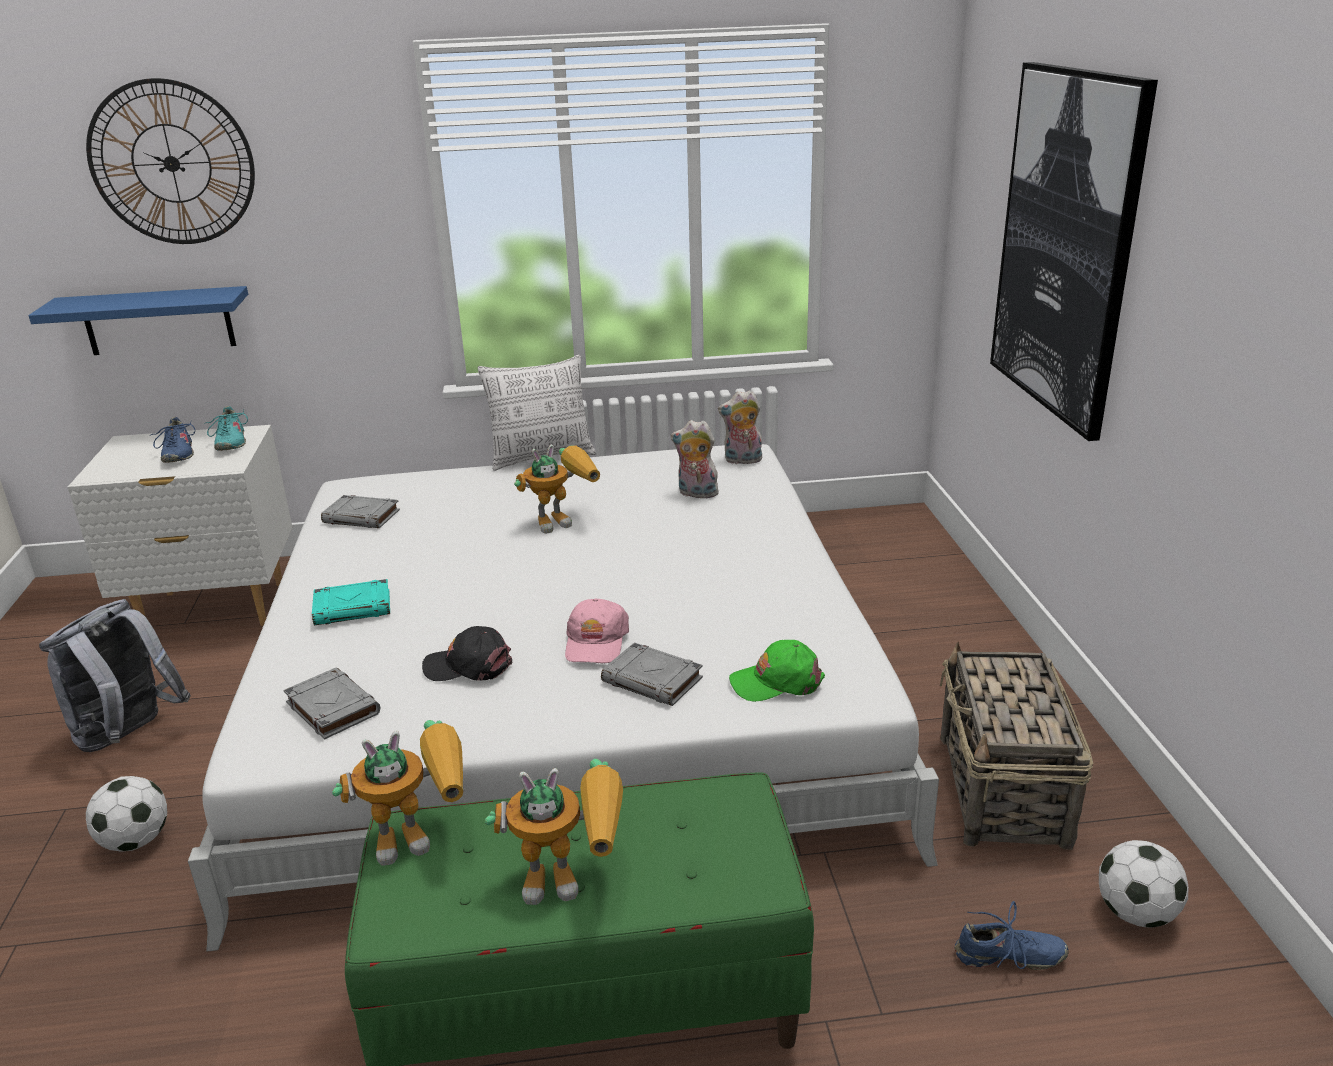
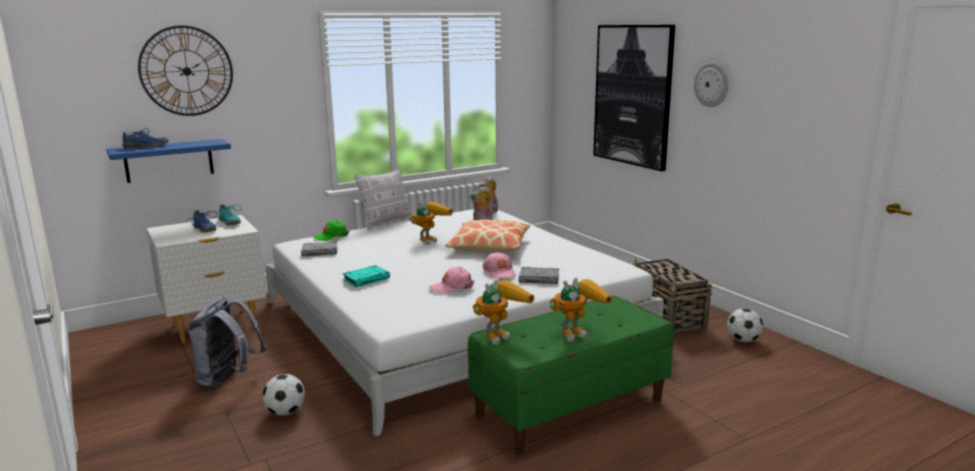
camera: 25 degrees left, 10 degrees down
grey book [284,667,380,740] -> none
black cap [422,626,513,681] -> pink cap [430,267,475,294]
green cap [729,640,825,702] -> green cap moved to [313,220,349,241]
blue shoe [955,901,1069,970] -> blue shoe moved to [123,128,168,149]
none -> pillow [445,220,530,252]
none -> wall clock [694,62,729,107]

